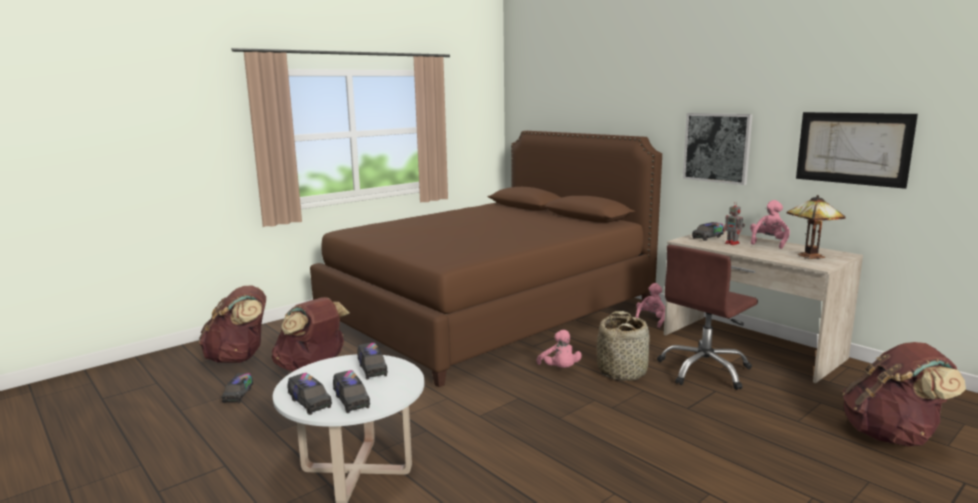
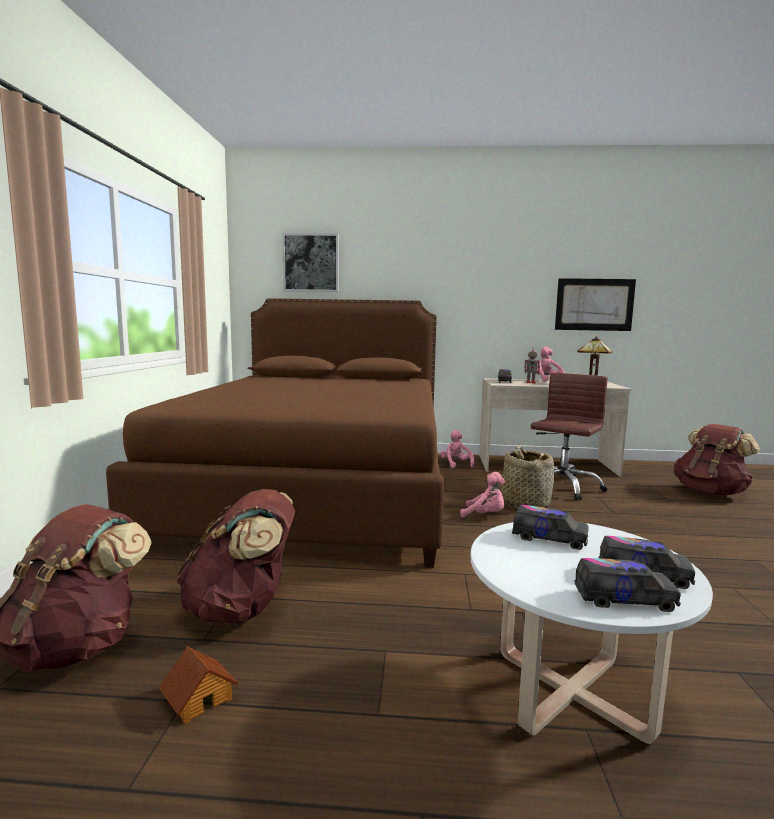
camera: 45 degrees left, 5 degrees down
toy truck [222,373,253,403] -> toy house [158,646,238,724]
brown office chair [657,245,758,390] -> brown office chair turned 150 degrees counterclockwise [530,373,608,500]
picture [683,113,753,185] -> picture moved to [282,233,339,292]

